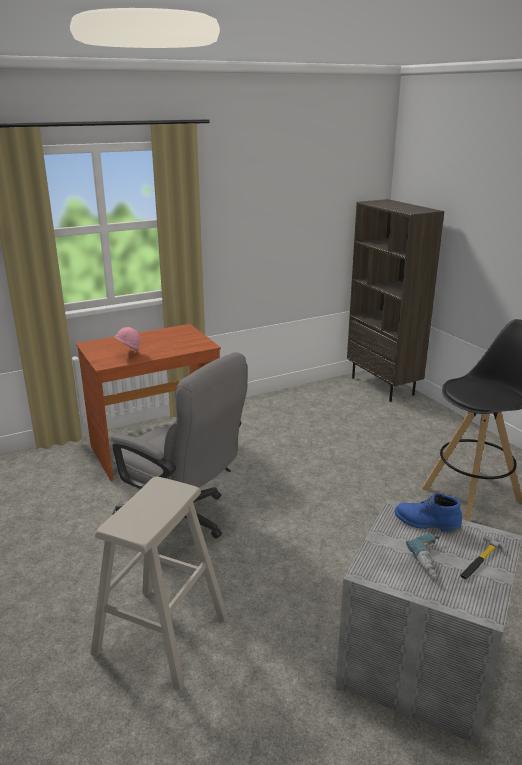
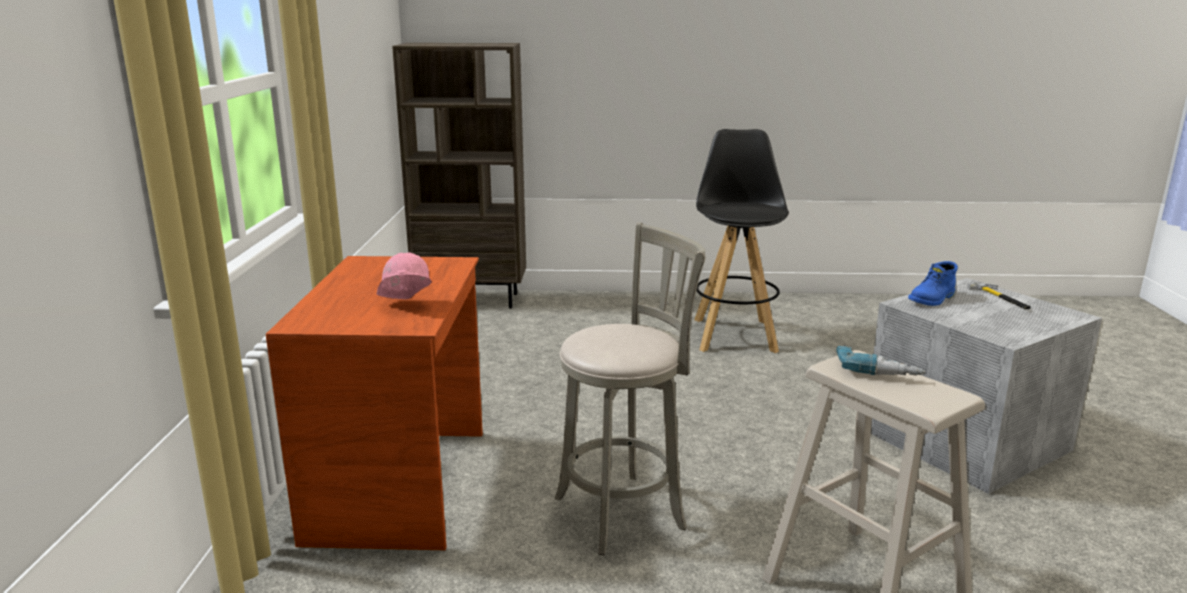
camera: 60 degrees left, 5 degrees down
grey office chair [112,352,248,538] -> grey stool [555,222,706,555]
power drill [406,533,439,580] -> power drill moved to [836,345,925,375]

